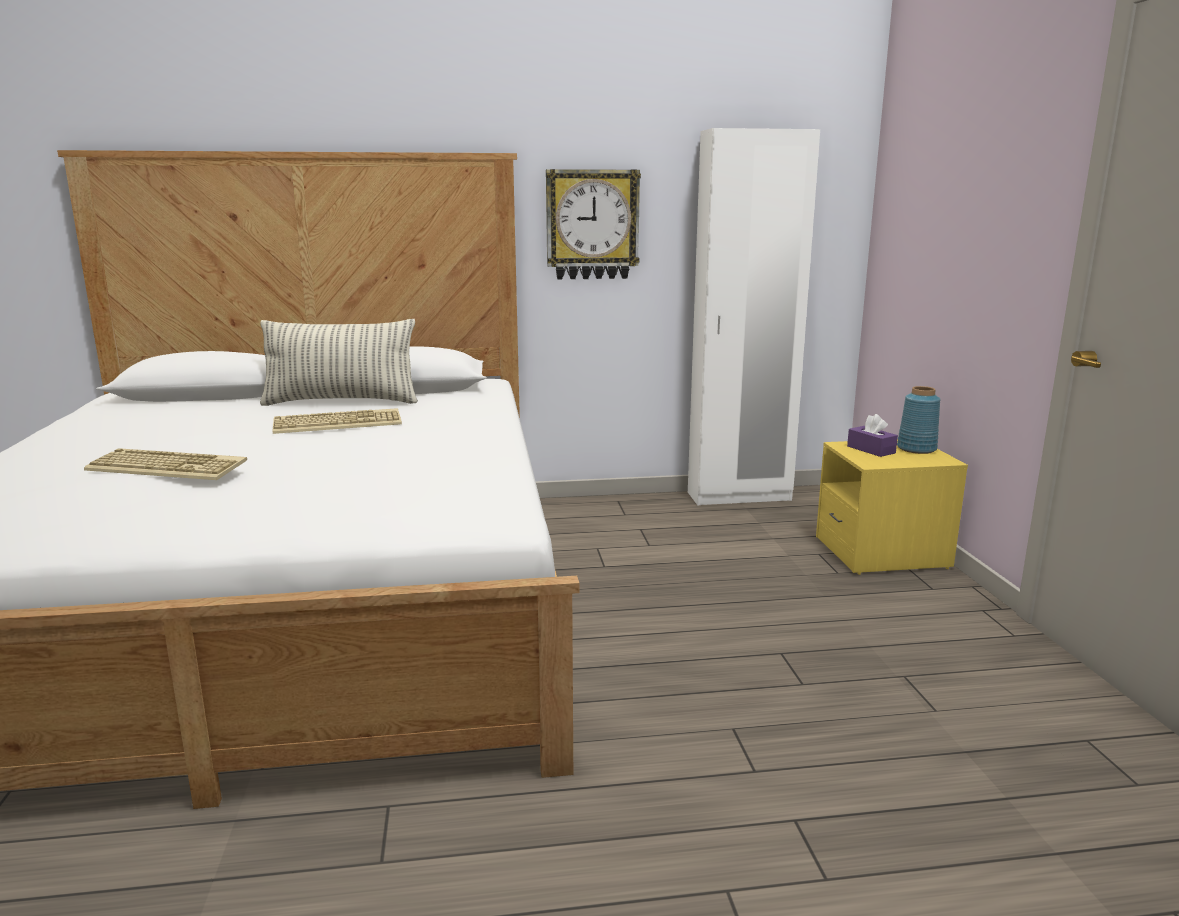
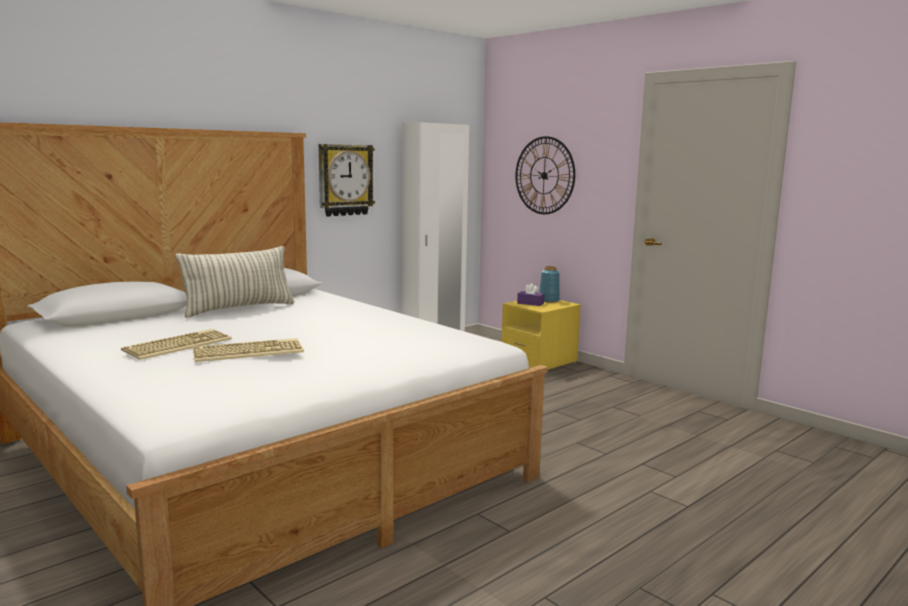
camera: 35 degrees left, 5 degrees down
keyboard [273,408,402,434] -> keyboard moved to [121,329,232,360]
none -> wall clock [515,136,575,214]

